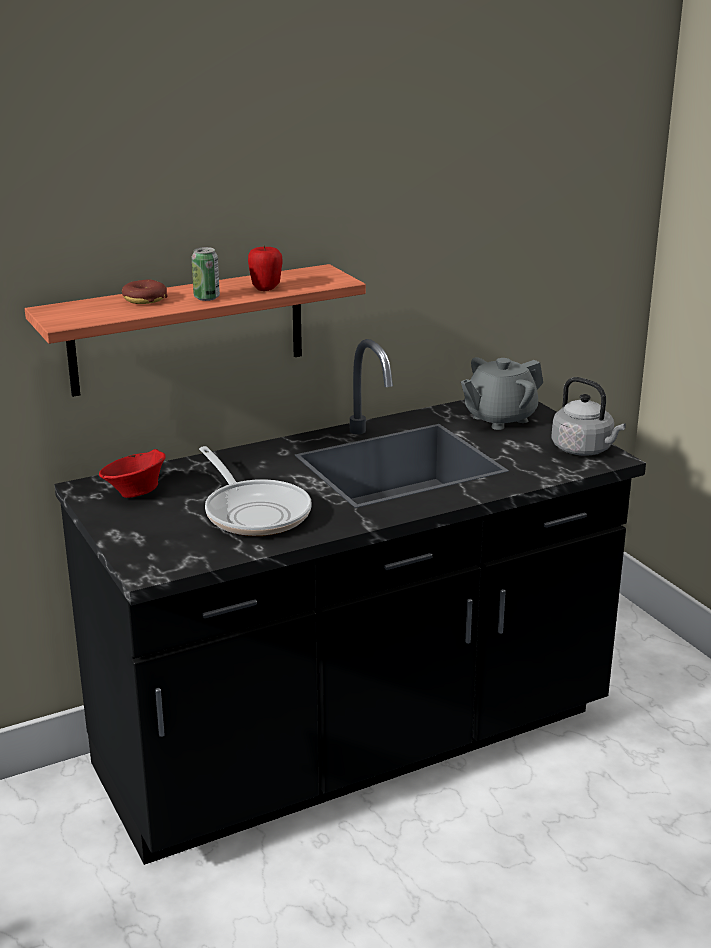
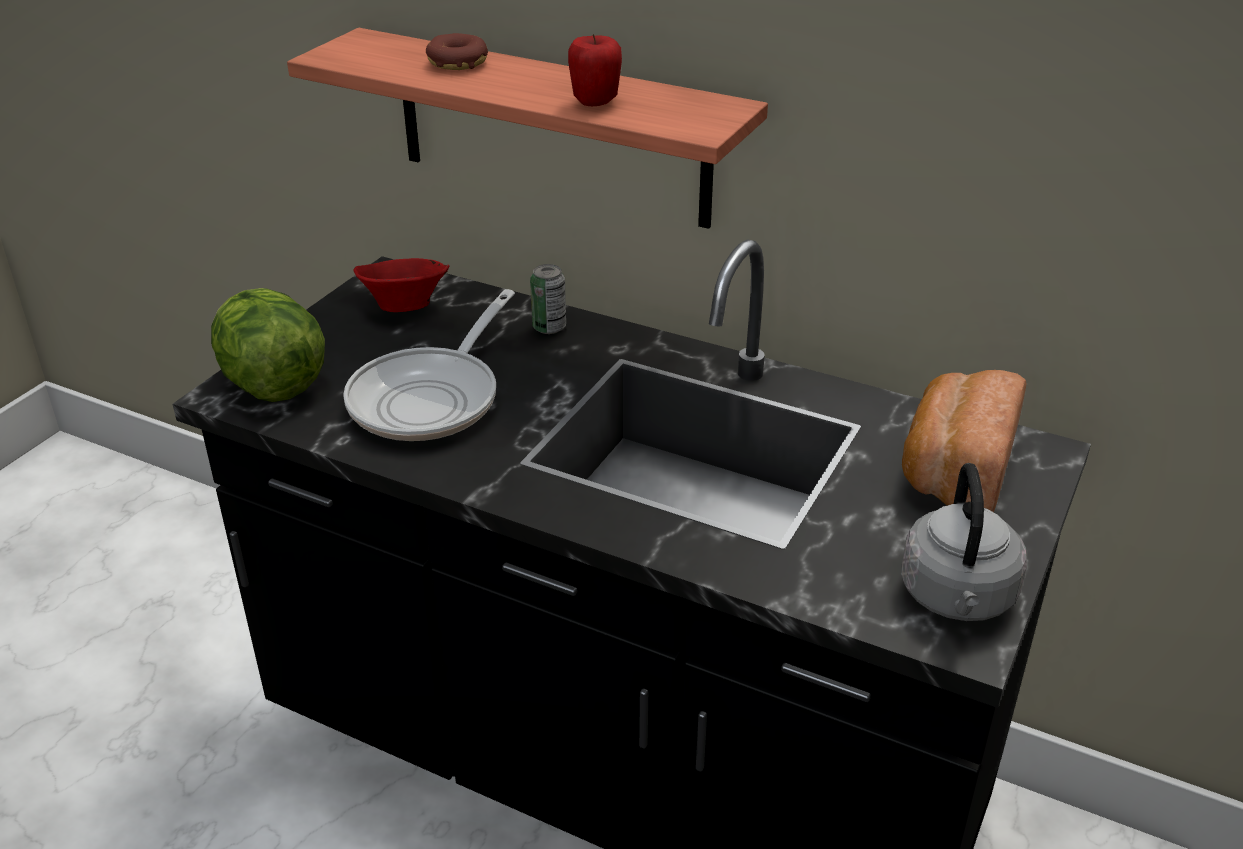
camera: 55 degrees right, 10 degrees up
can [192,247,220,301] -> can moved to [530,264,566,334]
grey teapot [461,357,543,430] -> bread [902,370,1027,512]
none -> lettuce [211,288,325,402]

